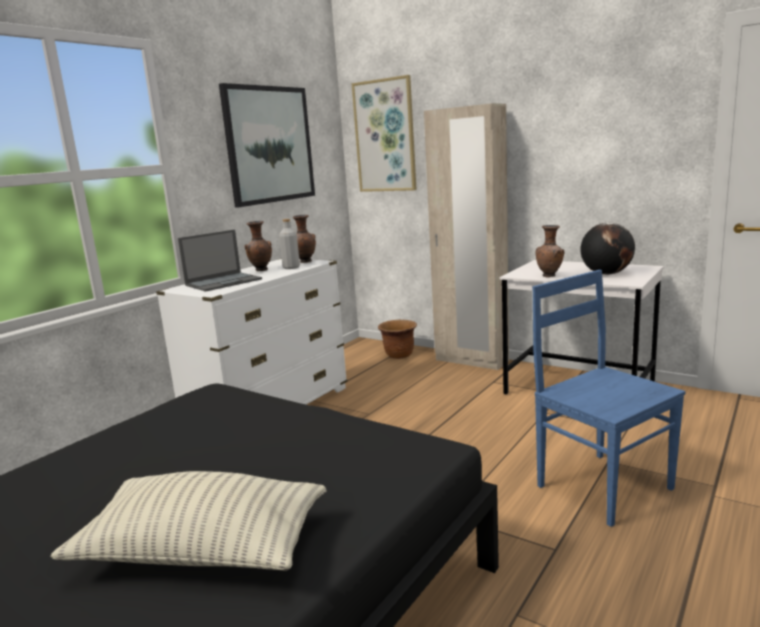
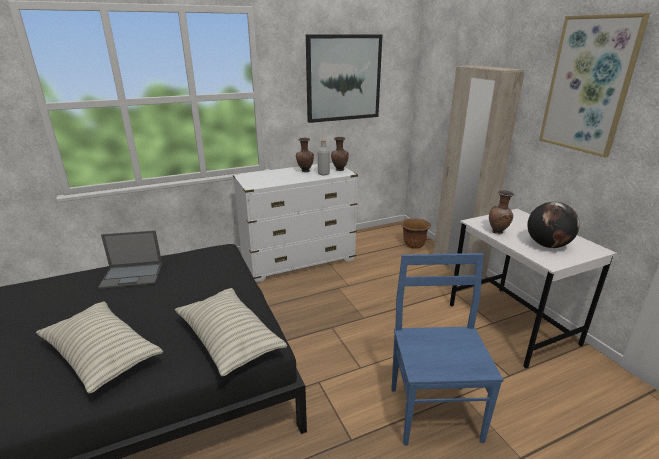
camera: 30 degrees right, 10 degrees up
laptop [178,229,262,292] -> laptop moved to [98,230,162,289]
picture [352,75,417,192] -> picture moved to [539,13,650,157]
none -> pillow [175,288,287,376]

